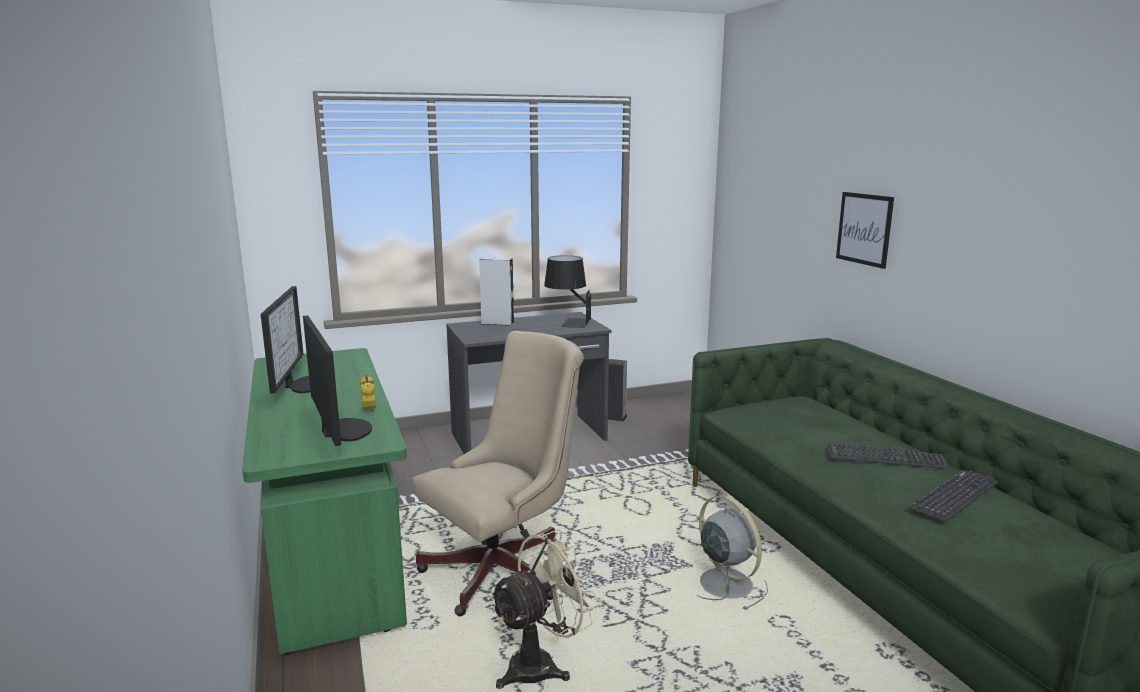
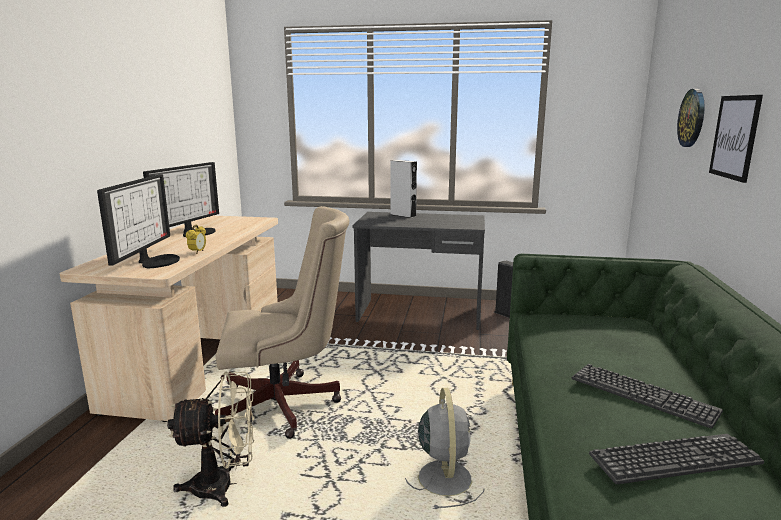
camera: 30 degrees right, 0 degrees up
green desk [242,348,407,655] -> beige desk [60,216,278,422]
black table lamp [544,255,591,328] -> none
none -> wall clock [677,89,705,147]

